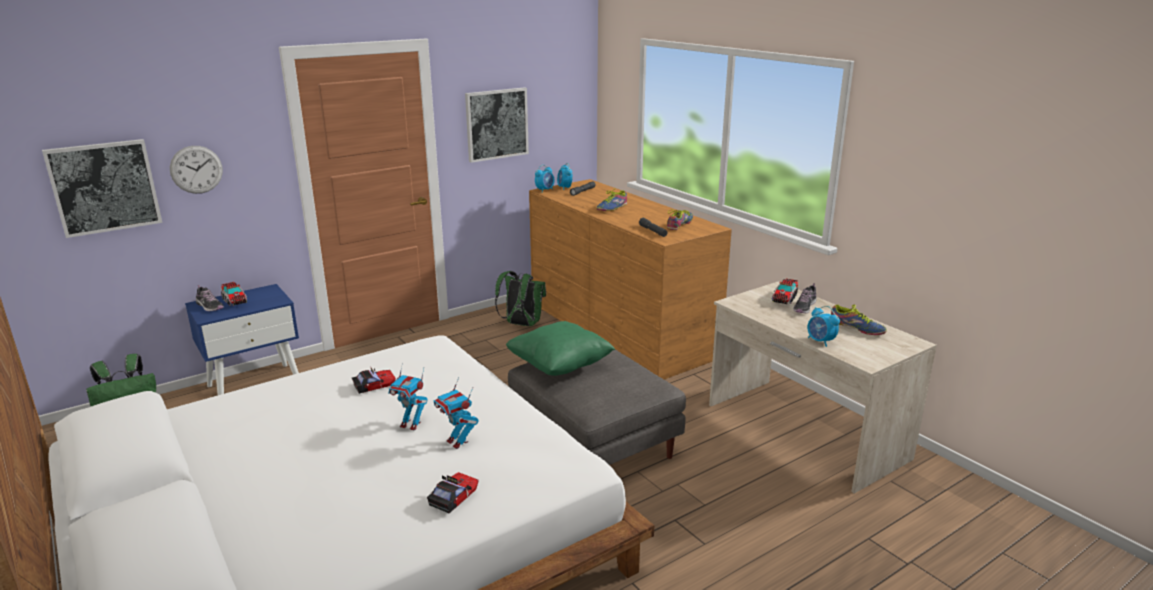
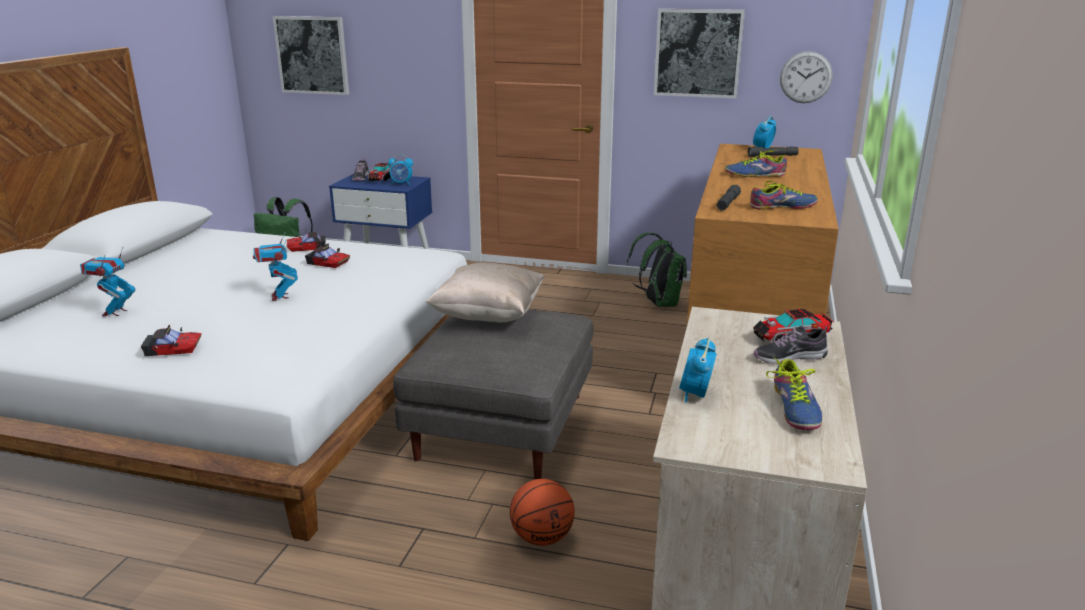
camera: 50 degrees right, 0 degrees up
wall clock [170,146,223,194] -> wall clock moved to [780,51,833,103]
toy robot [433,377,479,449] -> toy robot moved to [80,247,135,316]
green pillow [506,321,615,376] -> beige pillow [426,263,545,322]
alarm clock [535,165,554,192] -> alarm clock moved to [388,154,413,185]
none -> toy car [287,232,326,252]
none -> basketball [510,479,575,546]

